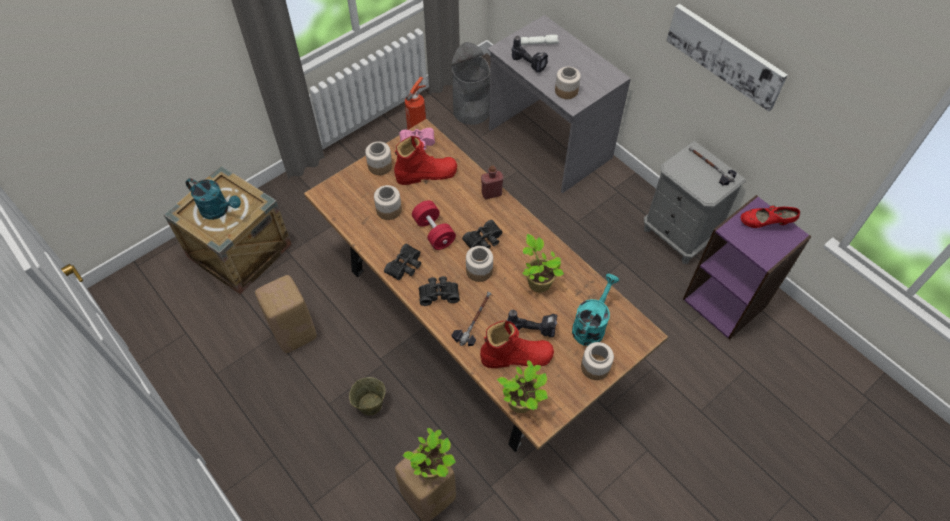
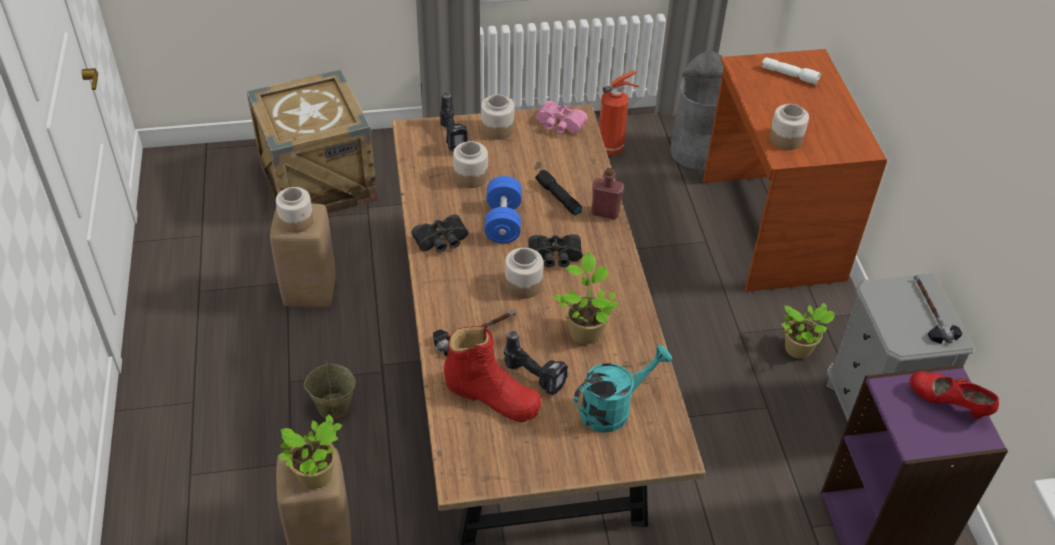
camera: 30 degrees right, 10 degrees down
turquoise watering can [186,178,241,220] -> none
red boot [394,136,457,185] -> none
red dumbbell [412,200,456,250] -> blue dumbbell [485,176,522,243]
black binoculars [419,276,460,306] -> none
grey desk [487,15,631,193] -> brown desk [703,49,887,292]
potted plant [497,360,548,413] -> potted plant moved to [781,302,835,359]
power drill [512,36,548,73] -> power drill moved to [440,92,472,151]
jar [581,342,614,380] -> jar moved to [276,187,314,233]
picture [667,4,788,112] -> none
none -> black flashlight [535,170,582,215]

